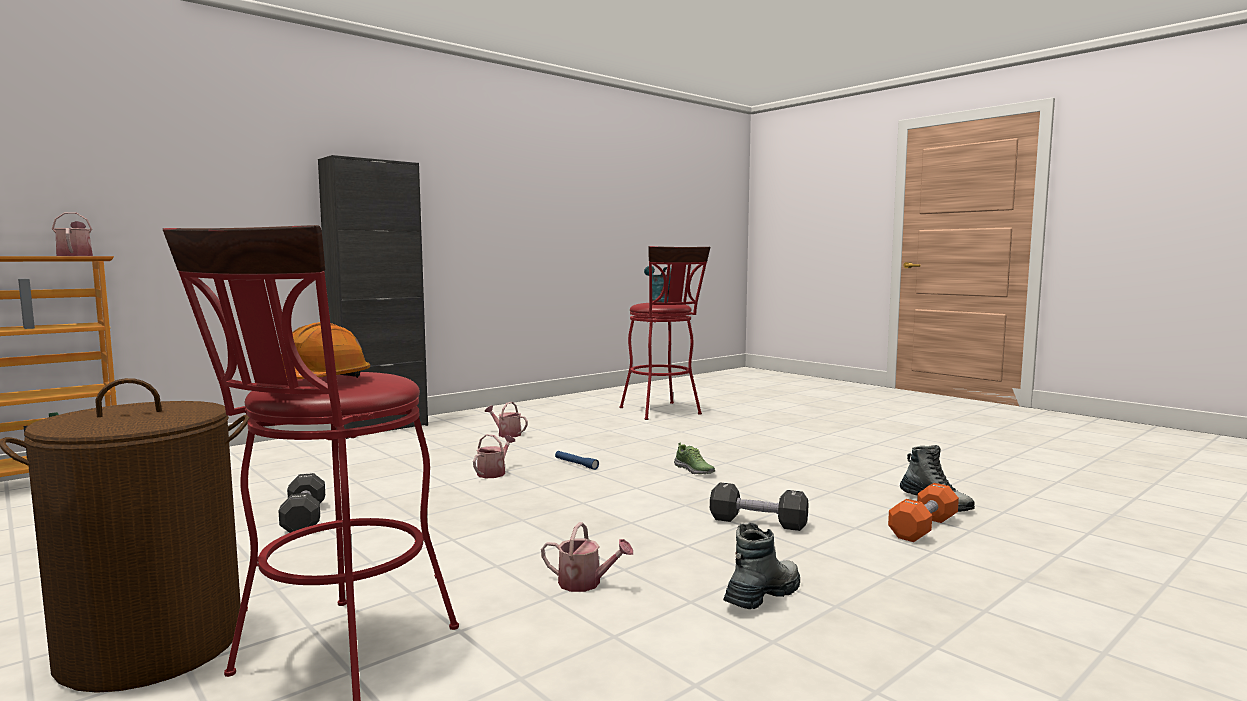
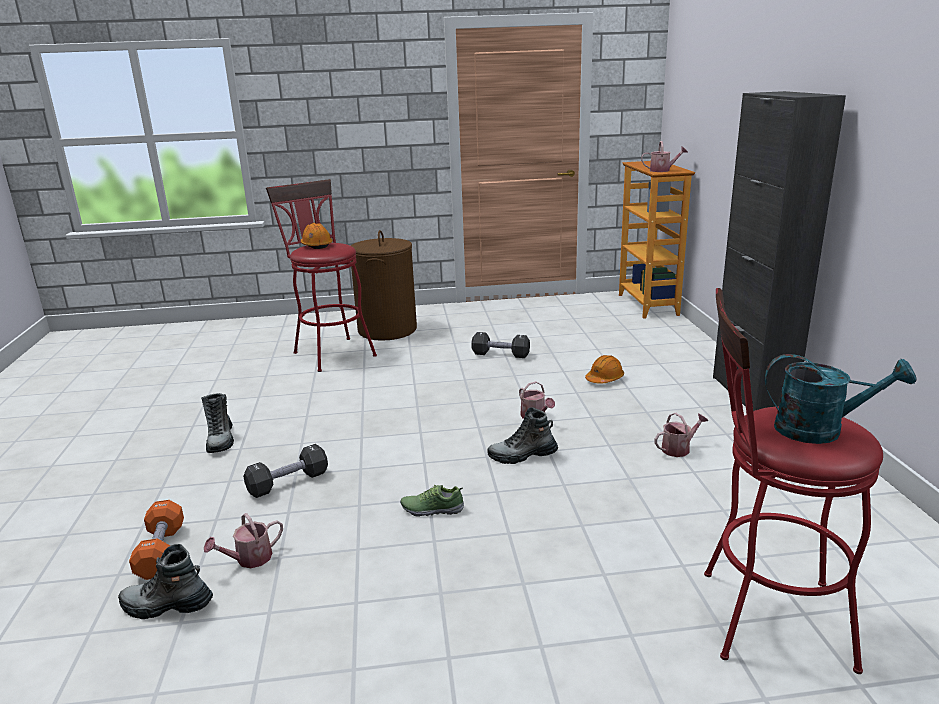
camera: 125 degrees right, 15 degrees up
watering can [541,522,633,592] -> watering can moved to [204,513,283,568]
blue flashlight [555,451,599,470] -> boot [487,407,558,464]
none -> orange hard hat [585,355,624,384]

